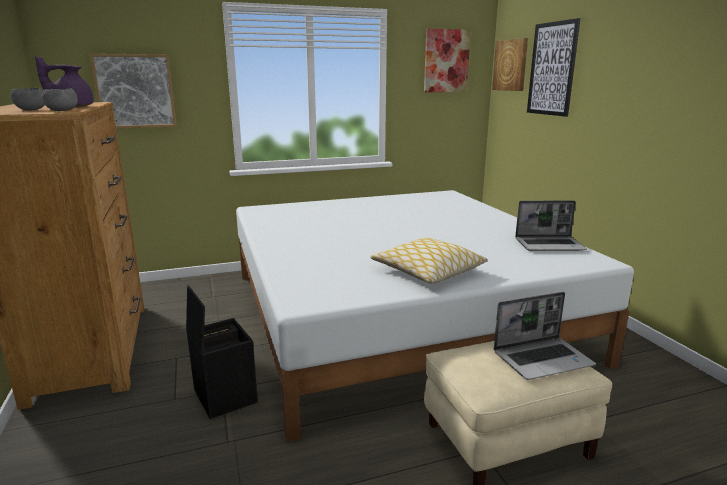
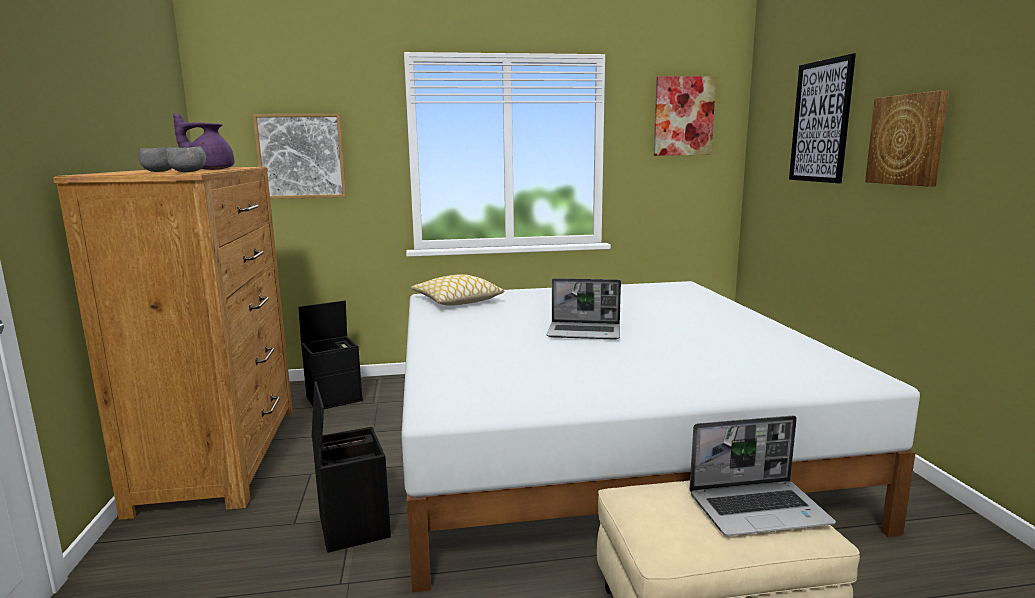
camera: 10 degrees right, 5 degrees down
pillow [370,238,488,284] -> pillow moved to [411,274,505,306]
picture [492,38,528,91] -> picture moved to [865,90,949,187]
laptop [515,201,587,251] -> laptop moved to [547,278,621,340]
none -> black storage box [298,301,363,409]

